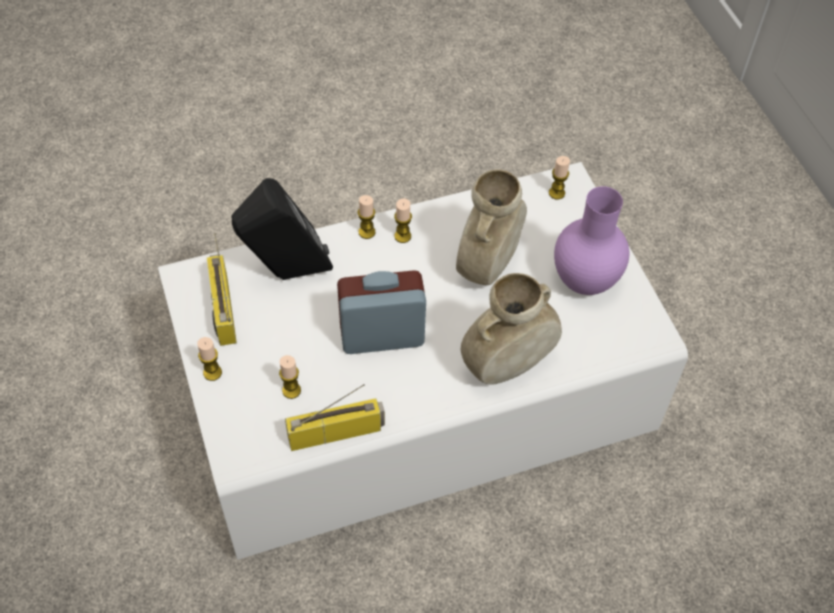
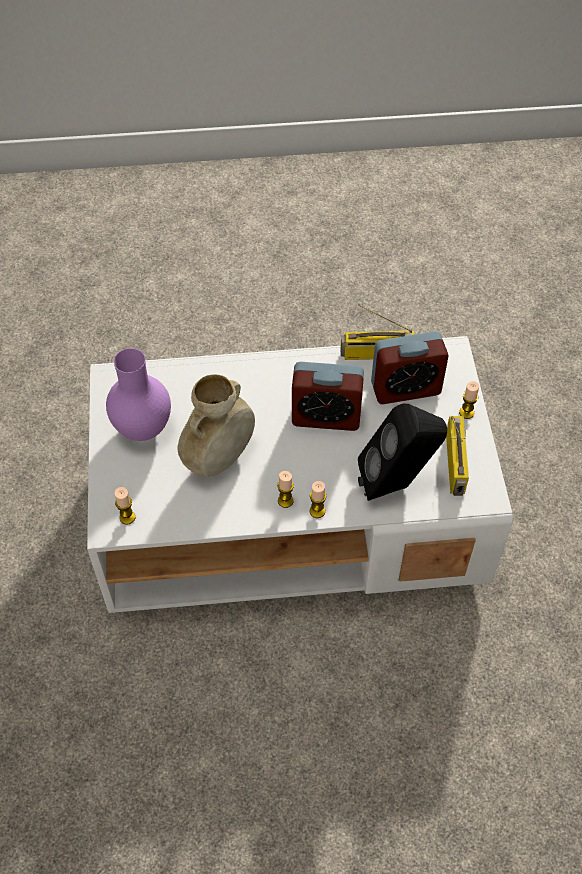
camera: 165 degrees left, 0 degrees up
candle [279,355,301,399] -> alarm clock [371,331,449,404]
beige vase [461,273,562,385] -> none

